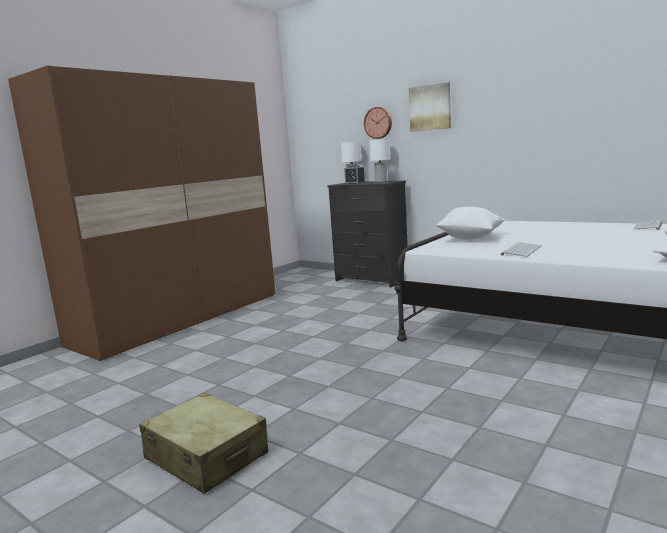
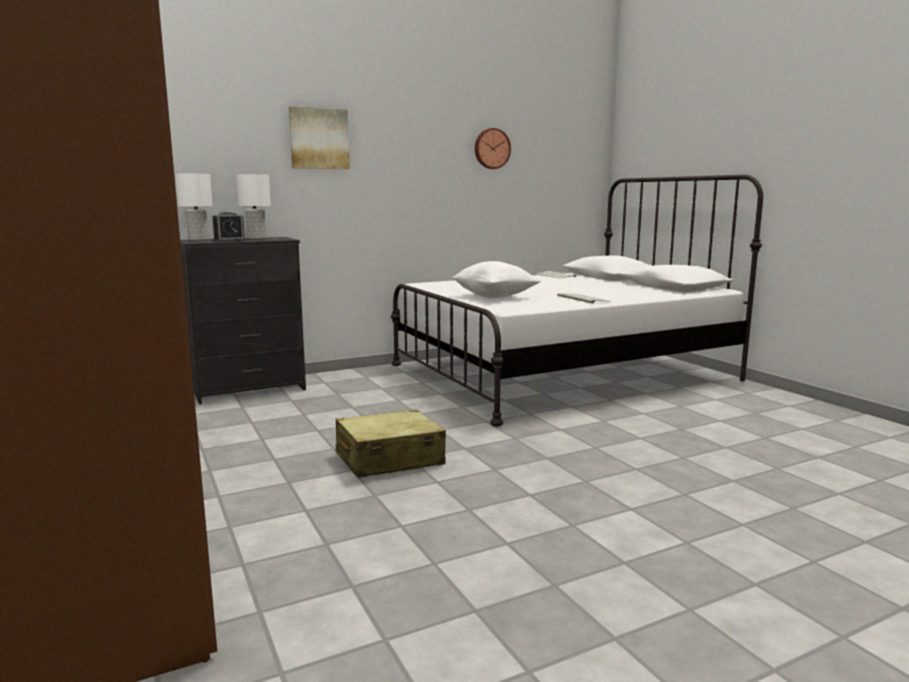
camera: 65 degrees left, 0 degrees up
beige suitcase [139,393,268,494] -> beige suitcase moved to [335,410,446,478]
wall clock [364,107,392,139] -> wall clock moved to [475,128,511,169]

